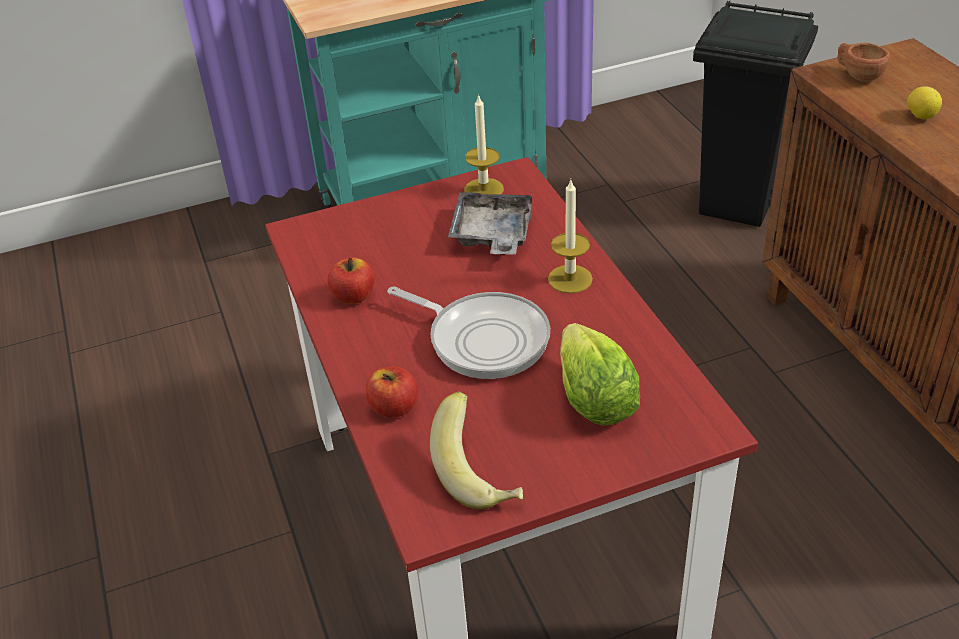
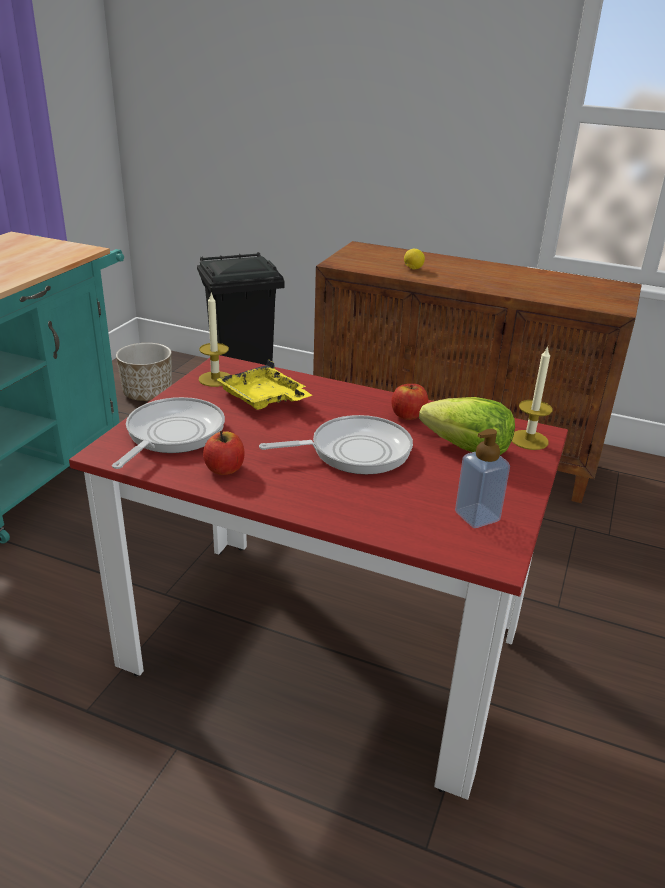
camera: 50 degrees left, 10 degrees down
apple [366,367,418,418] -> apple moved to [392,384,428,420]
banana [430,392,523,510] -> soap dispenser [455,429,510,528]
grey tray [448,190,533,255] -> yellow tray [216,359,312,410]
candle [548,179,593,294] -> candle moved to [512,346,552,450]
brown cup [837,43,890,82] -> none
none -> frying pan [112,397,225,469]
none -> planter [116,343,172,401]

